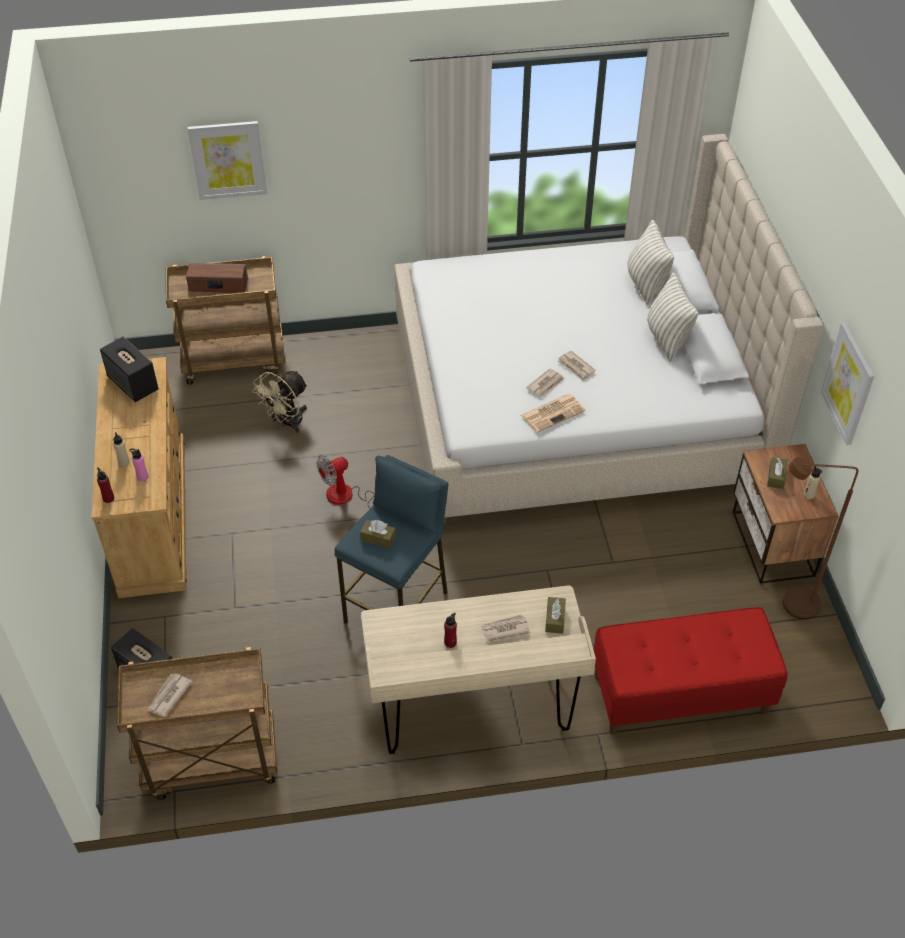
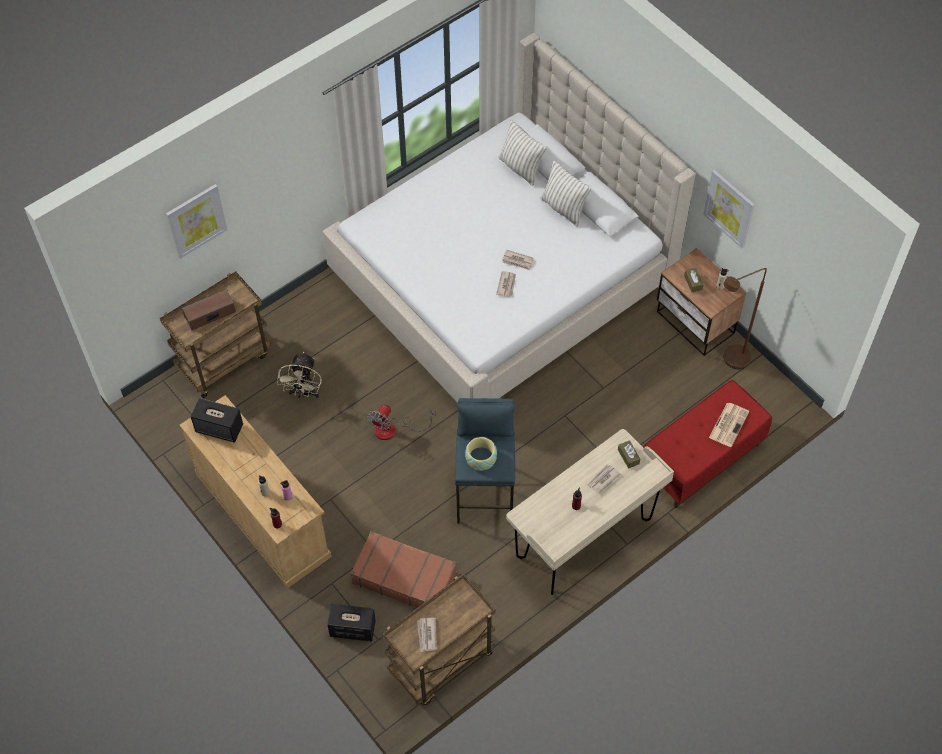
camera: 30 degrees left, 10 degrees up
brown tissue box [360,520,396,549] -> bowl [465,437,497,471]
newspaper [521,394,585,433] -> newspaper moved to [709,403,749,447]
none -> brown suitcase [350,531,457,608]

